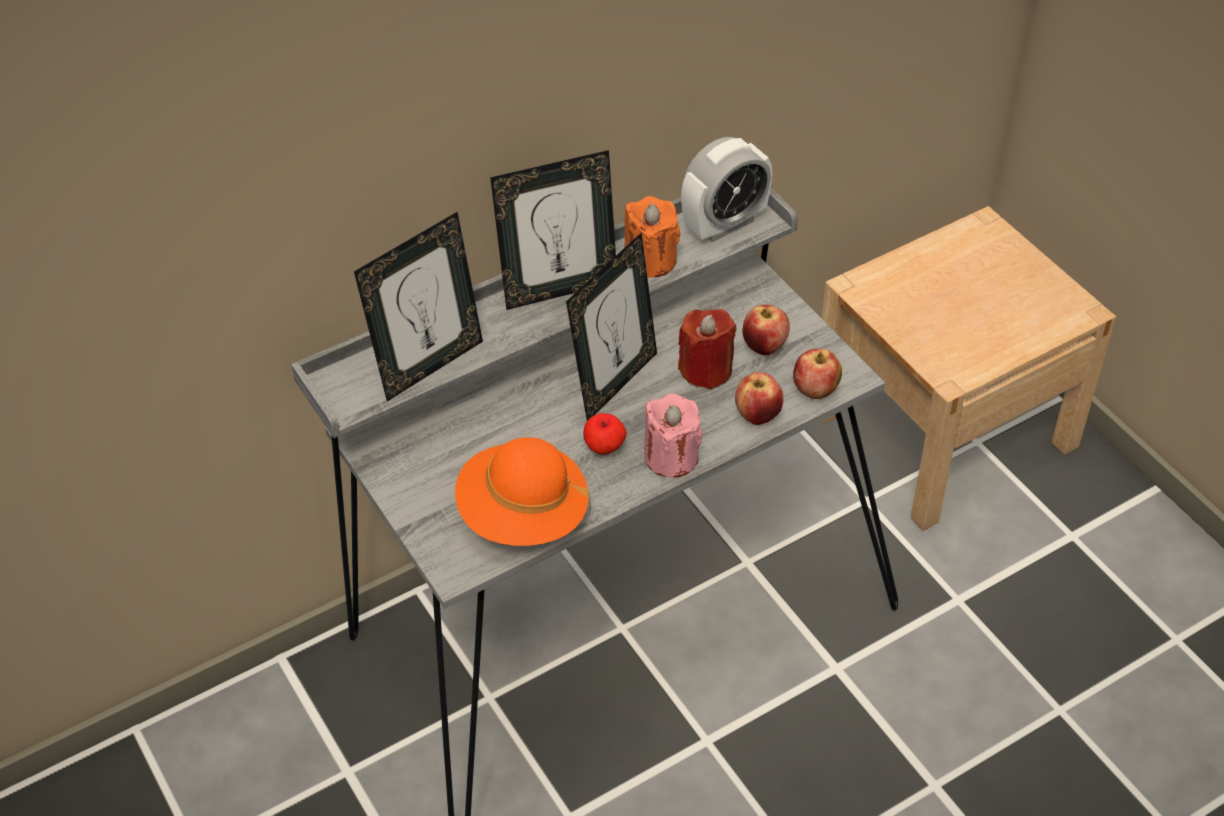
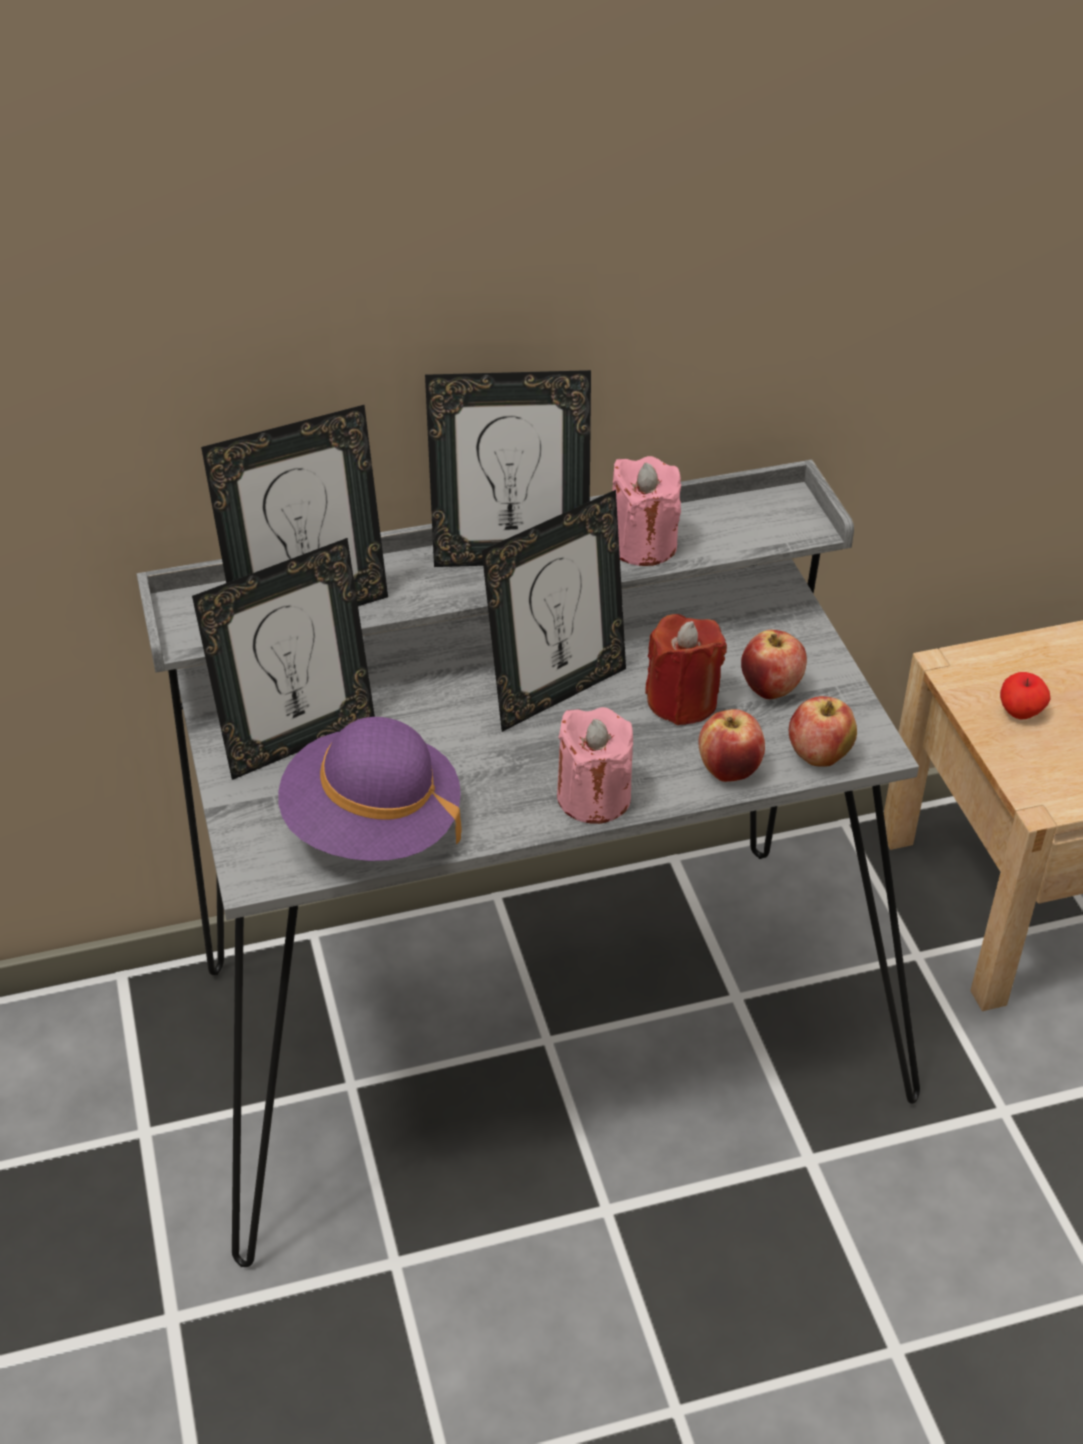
camera: 15 degrees right, 5 degrees down
orange hat [455,437,591,546] -> purple hat [278,717,462,861]
apple [583,413,627,455] -> apple moved to [1000,672,1051,719]
orange candle [624,196,681,278] -> pink candle [612,456,681,566]
alarm clock [681,137,772,242] -> none
none -> picture frame [192,538,375,780]

